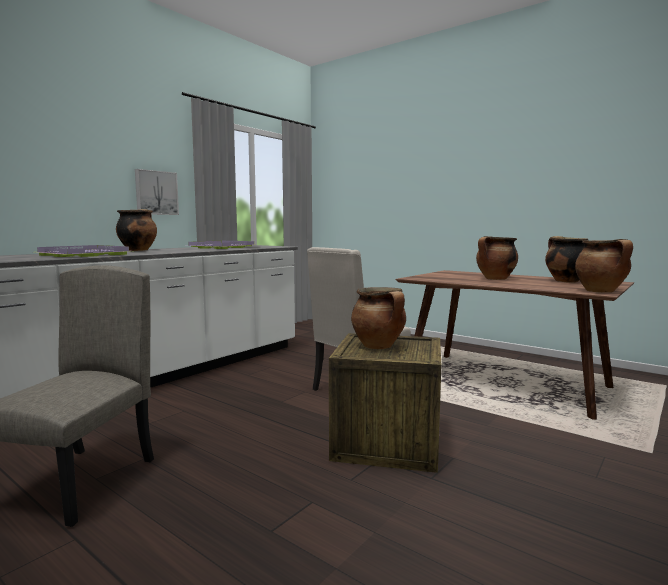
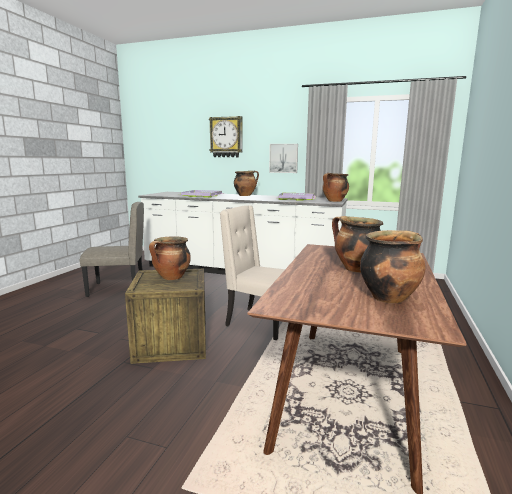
camera: 70 degrees right, 5 degrees up
cooking pot [575,239,633,293] -> cooking pot moved to [322,173,349,202]
none -> wall clock [209,116,242,157]

